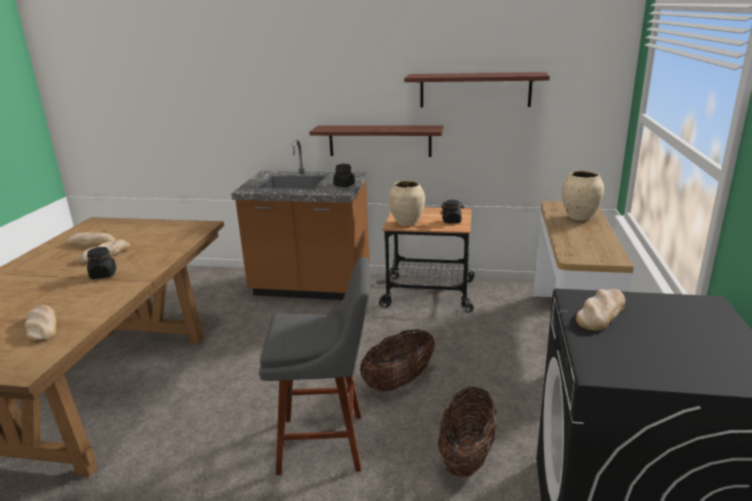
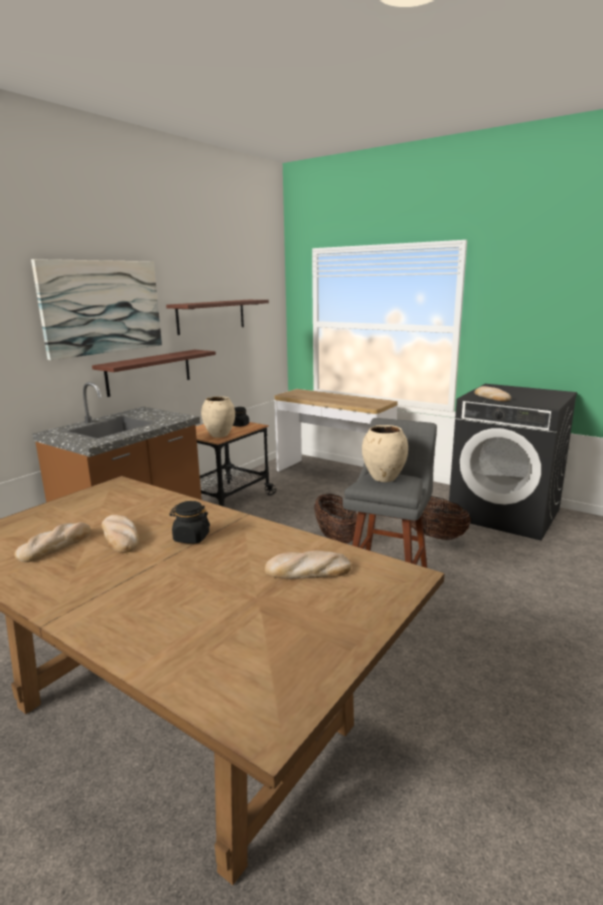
camera: 65 degrees left, 5 degrees down
black jar [333,164,355,187] -> none
beige vase [561,170,604,221] -> beige vase moved to [362,425,408,482]
none -> picture [31,259,162,360]

